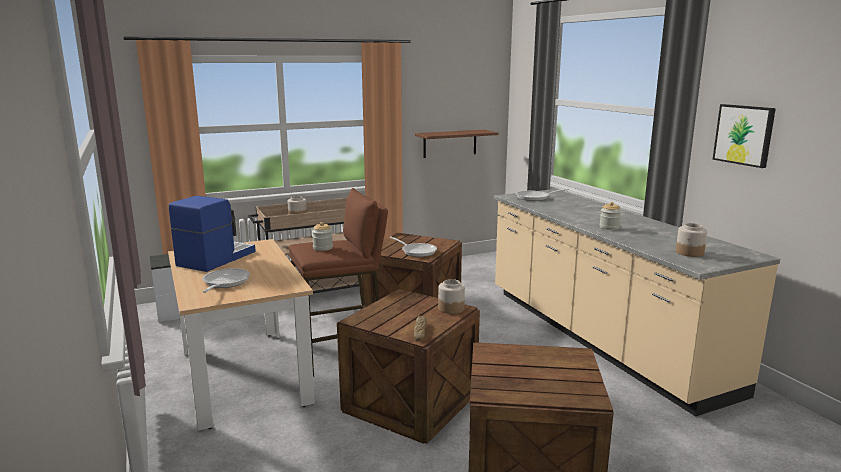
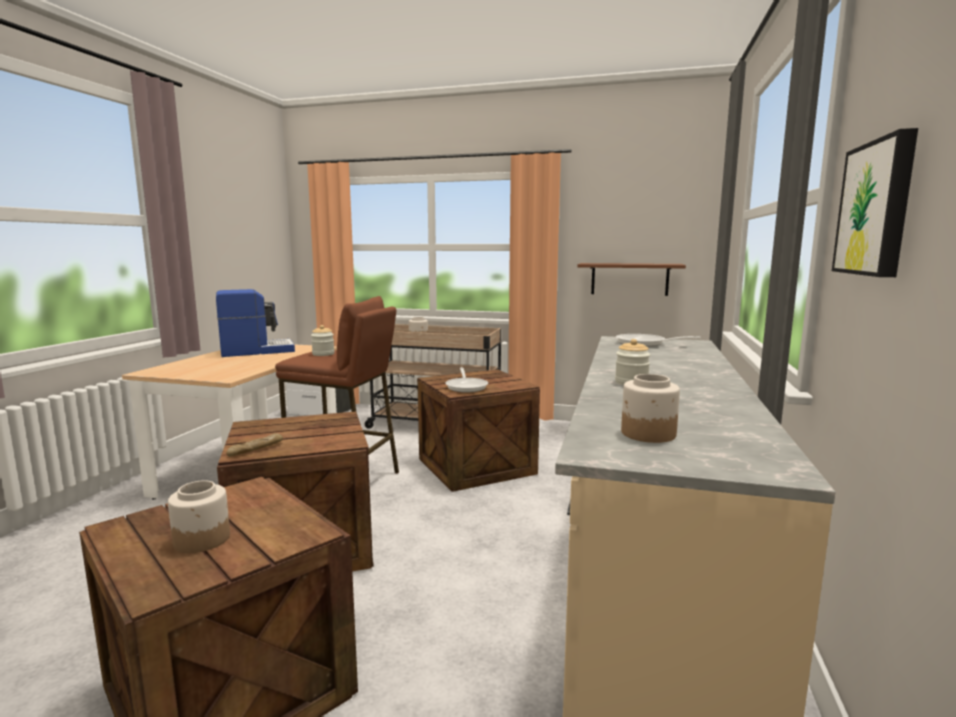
camera: 40 degrees right, 5 degrees down
frying pan [203,268,250,293] -> none
jar [438,279,465,314] -> jar moved to [168,480,230,553]

